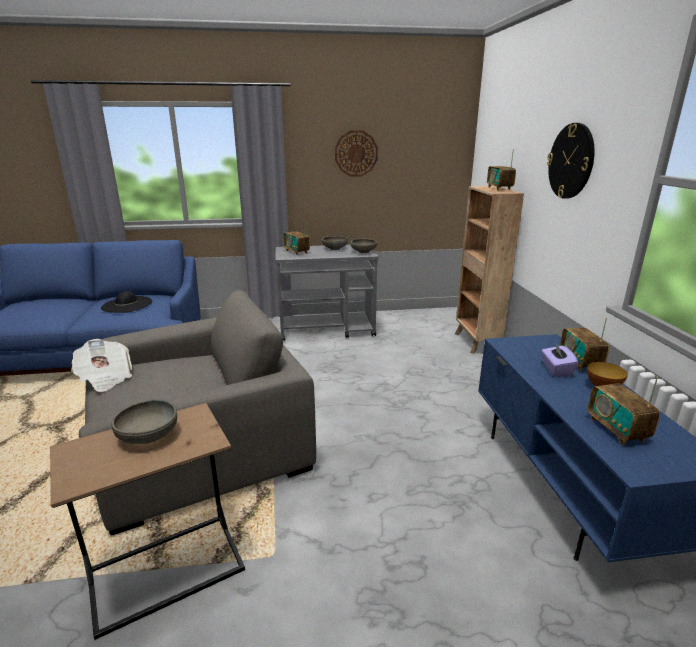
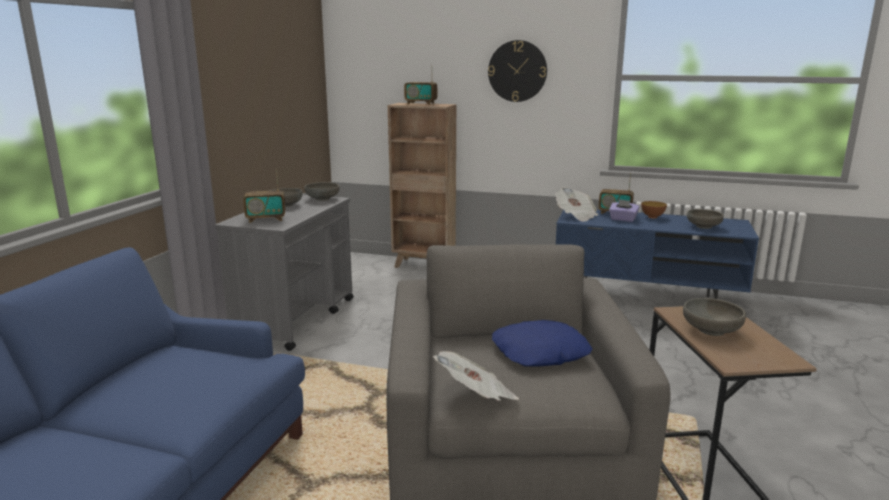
camera: 65 degrees left, 5 degrees down
black hat [101,291,152,313] -> none
wall clock [335,130,378,177] -> none
radio [588,377,660,445] -> grey bowl [687,209,724,229]
none -> blue pillow [492,320,592,367]
none -> newspaper [555,187,598,222]

